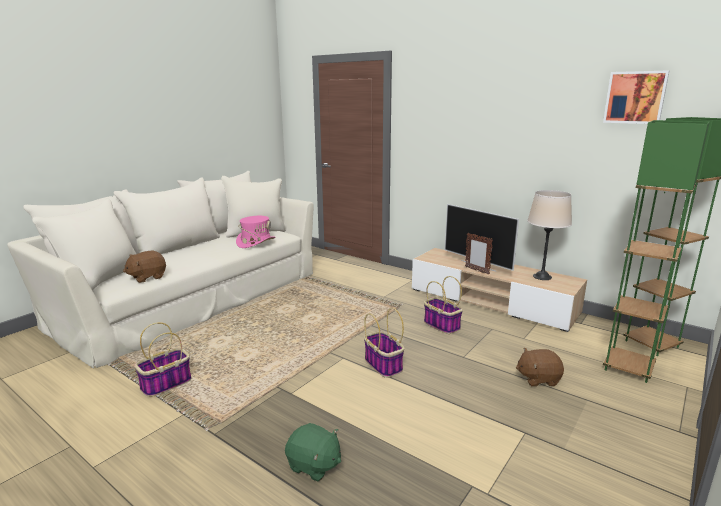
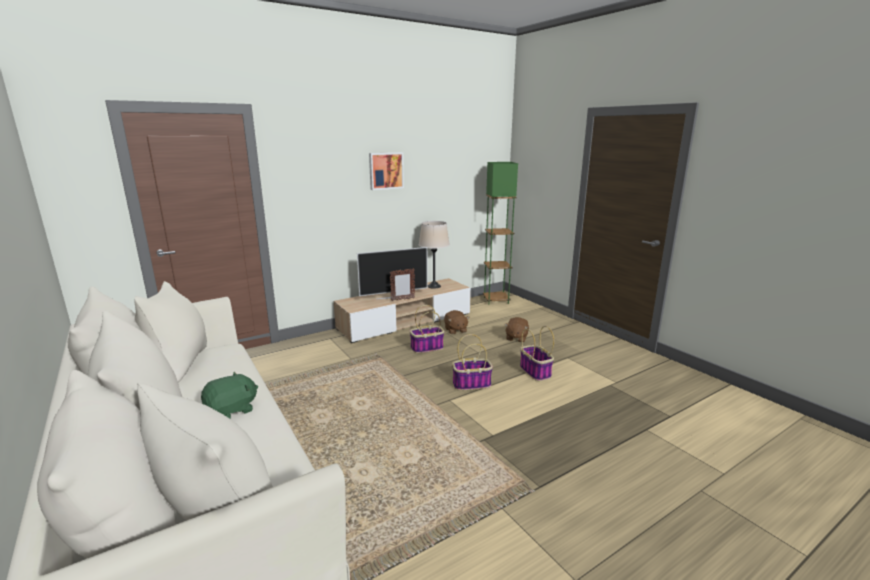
camera: 70 degrees left, 0 degrees up
brown plush toy [123,251,166,283] -> brown plush toy moved to [444,310,469,334]
basket [134,322,192,397] -> basket moved to [520,326,554,381]
pink hat [236,216,276,248] -> none
green plush toy [285,423,341,481] -> green plush toy moved to [201,372,258,419]
picture [603,70,669,124] -> picture moved to [369,152,404,190]
green floor lamp [603,120,710,383] -> none

